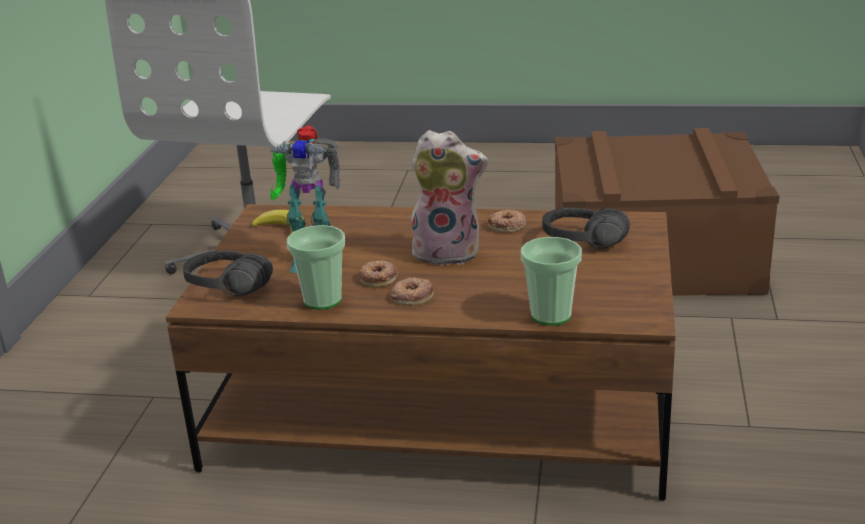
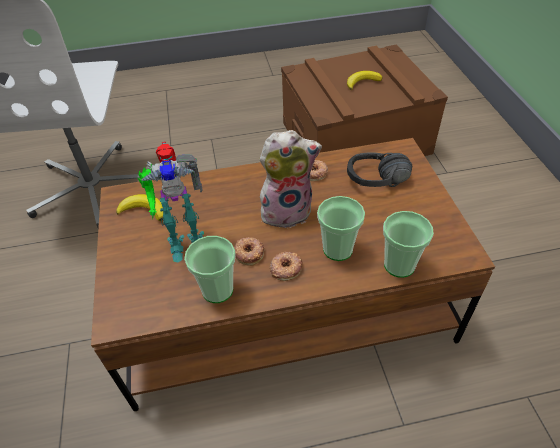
camera: 20 degrees left, 20 degrees up
black headphones [183,250,273,297] -> none
none -> cup [317,196,365,261]
none -> banana [347,71,383,90]

